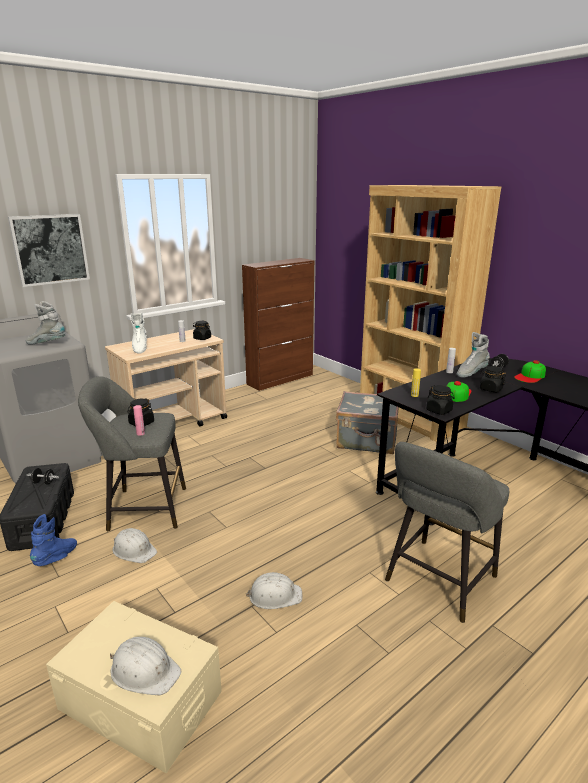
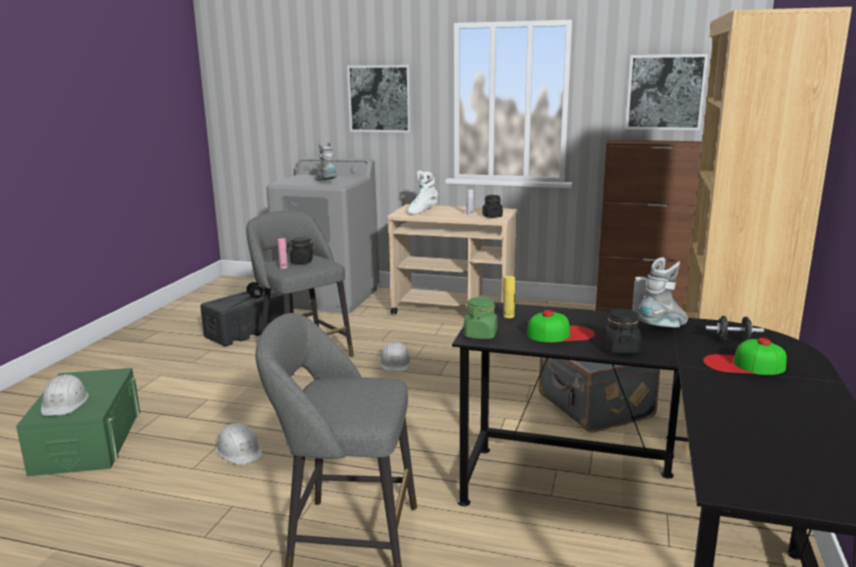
camera: 55 degrees right, 5 degrees down
blue boot [30,514,77,566] -> none
beige storage box [46,601,222,773] -> green storage box [16,368,140,476]
white hard hat [113,528,157,563] -> white hard hat moved to [379,342,411,372]
black jar [426,385,455,415] -> green jar [464,296,497,339]
grey boot [457,332,490,378] -> grey boot turned 120 degrees clockwise [639,257,688,327]
none -> picture [625,54,708,130]

